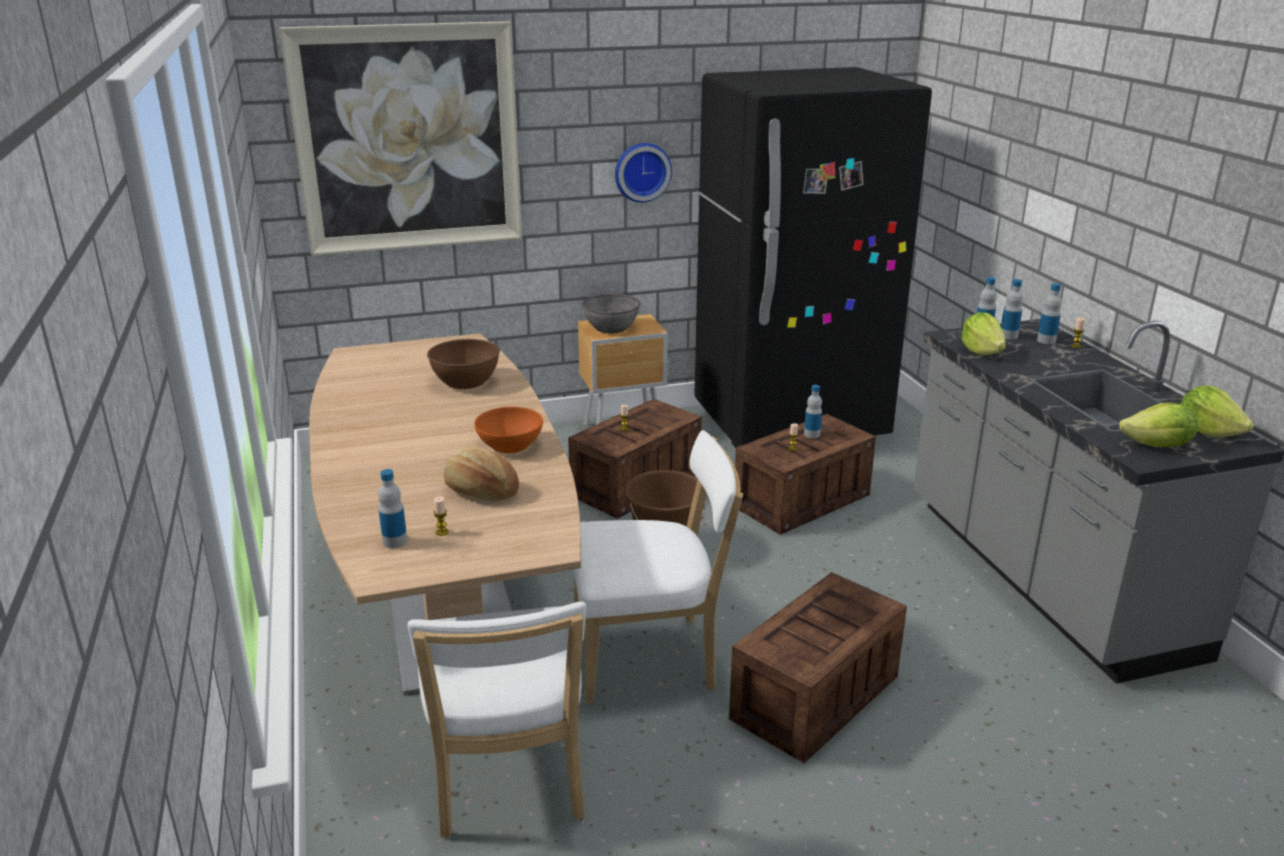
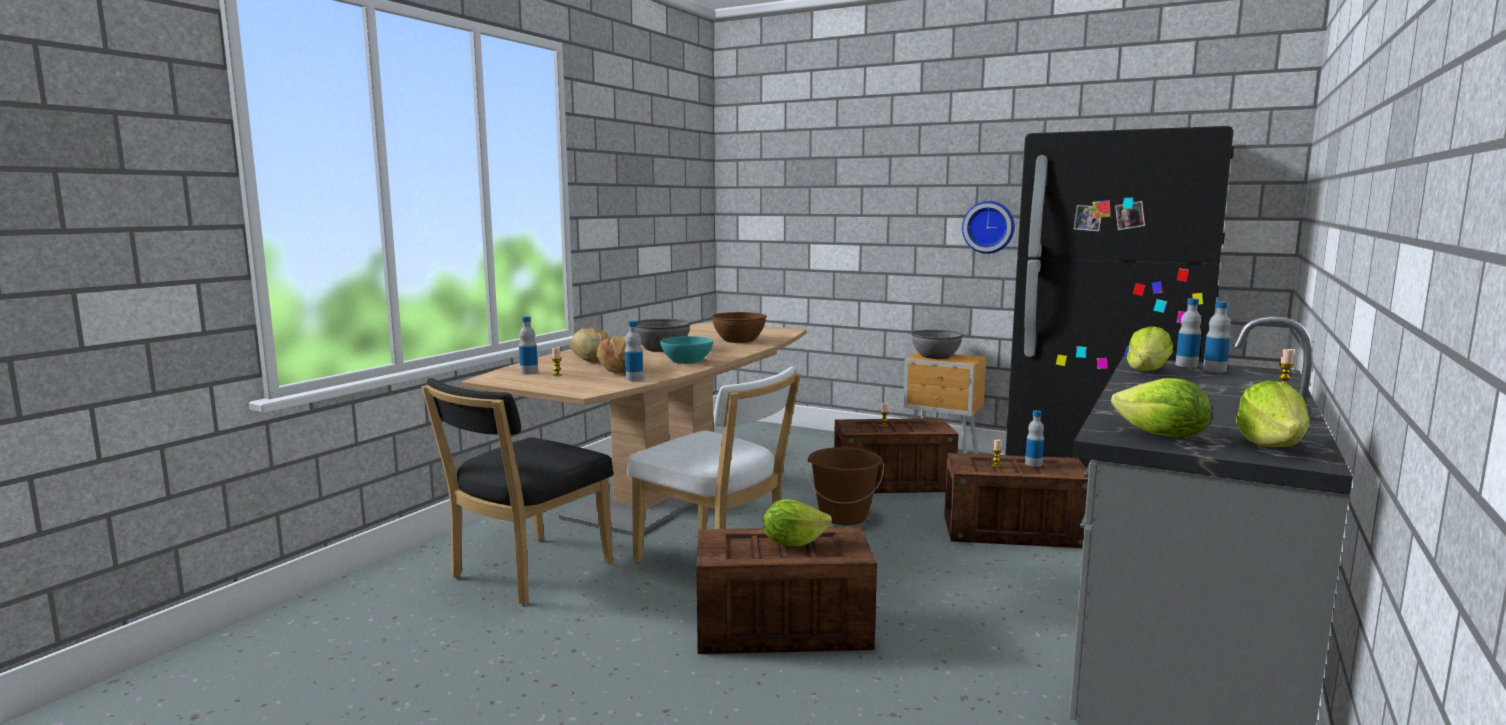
camera: 45 degrees right, 15 degrees down
picture [279,21,522,256] -> none
white chair [408,602,586,838] -> black chair [422,378,613,605]
orange bowl [474,407,543,453] -> turquoise bowl [660,336,713,364]
bottle [1037,283,1062,344] -> bottle moved to [625,321,643,381]
none -> bread [570,328,609,363]
none -> grey bowl [637,319,691,352]
none -> lettuce [763,499,832,547]

